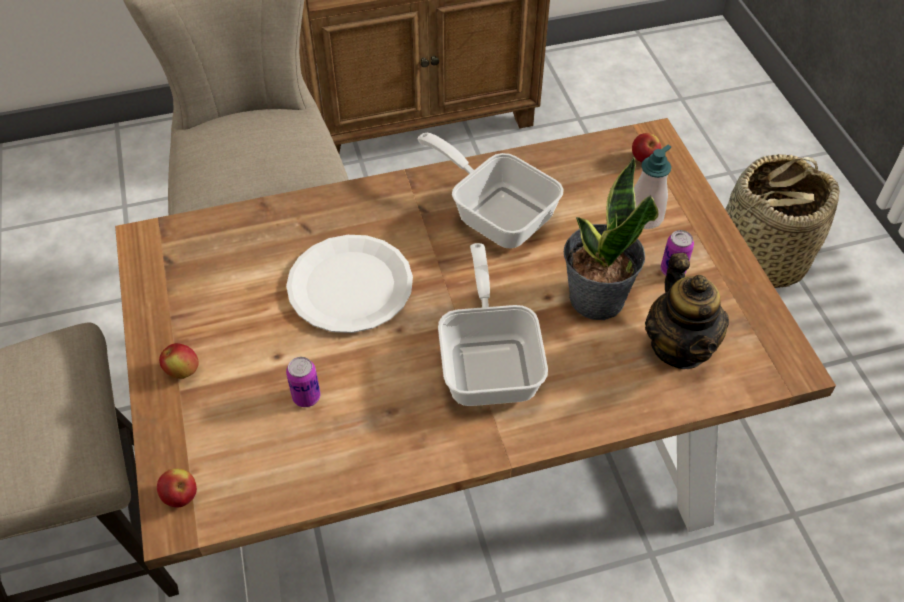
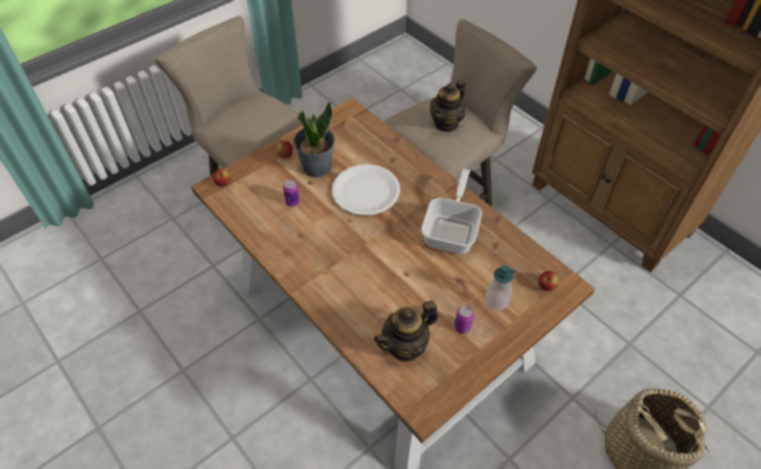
camera: 65 degrees right, 0 degrees up
frying pan [438,243,548,406] -> none
potted plant [564,156,658,320] -> potted plant moved to [293,101,335,177]
none -> teapot [430,80,465,132]

